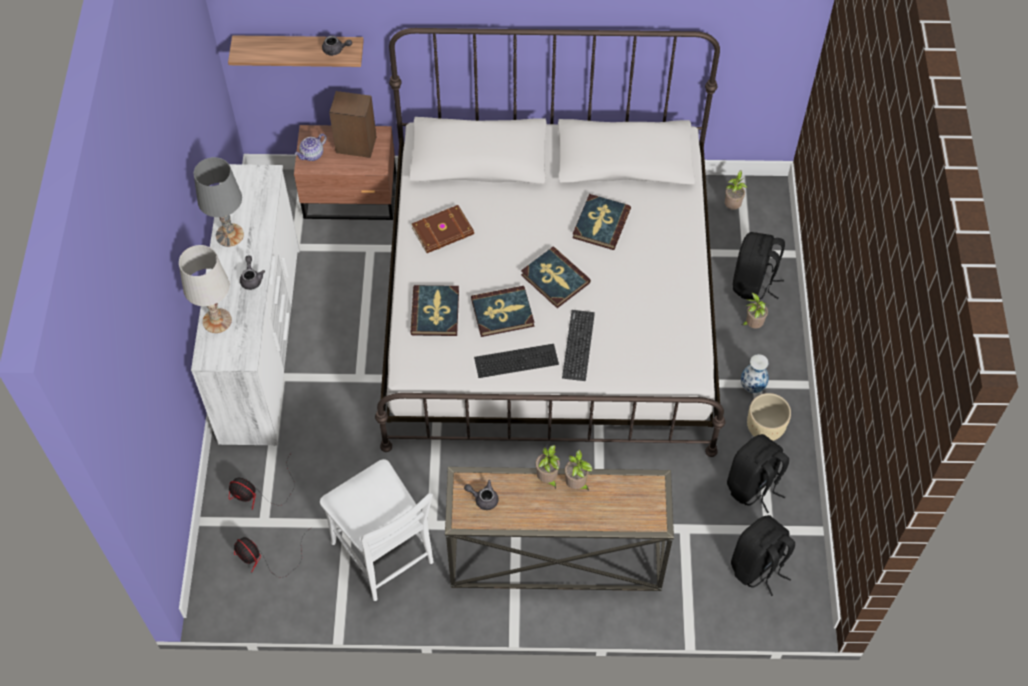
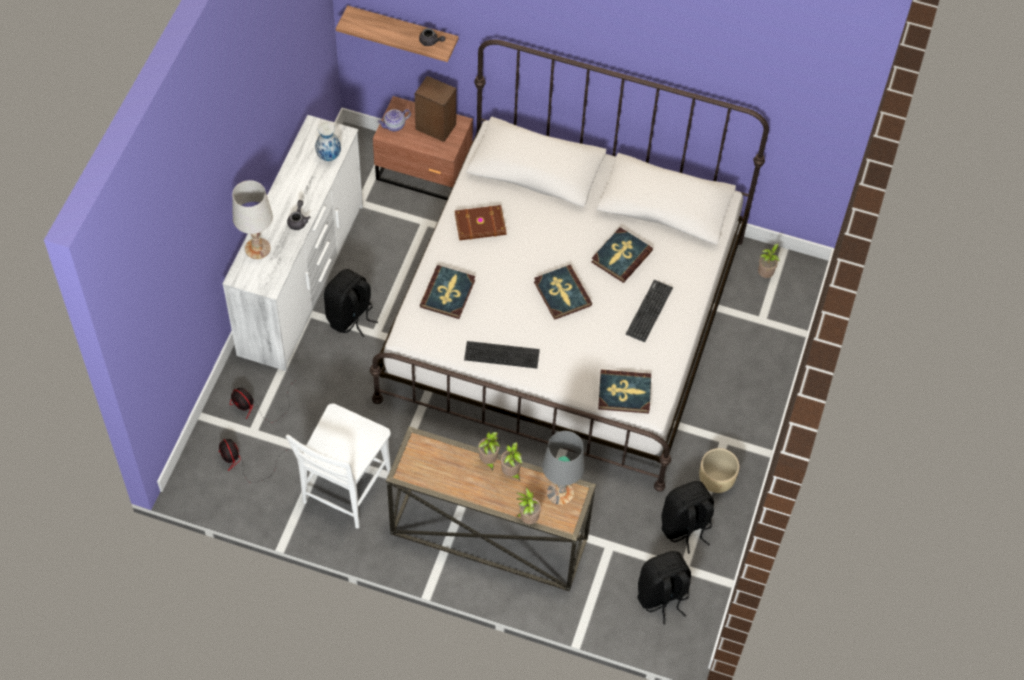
camera: 15 degrees right, 0 degrees up
grey table lamp [194,157,244,247] -> grey table lamp moved to [542,431,585,505]
white chair [320,459,434,601] -> white chair turned 45 degrees clockwise [285,403,391,529]
grey teapot [464,480,498,510] -> none
book [471,286,534,337] -> book moved to [598,370,651,413]
keyboard [562,310,595,381] -> keyboard moved to [626,280,673,342]
black backpack [733,232,785,300] -> black backpack moved to [324,269,378,337]
vase [741,354,769,393] -> vase moved to [315,122,341,161]
potted plant [742,293,768,328] -> potted plant moved to [516,487,541,524]

